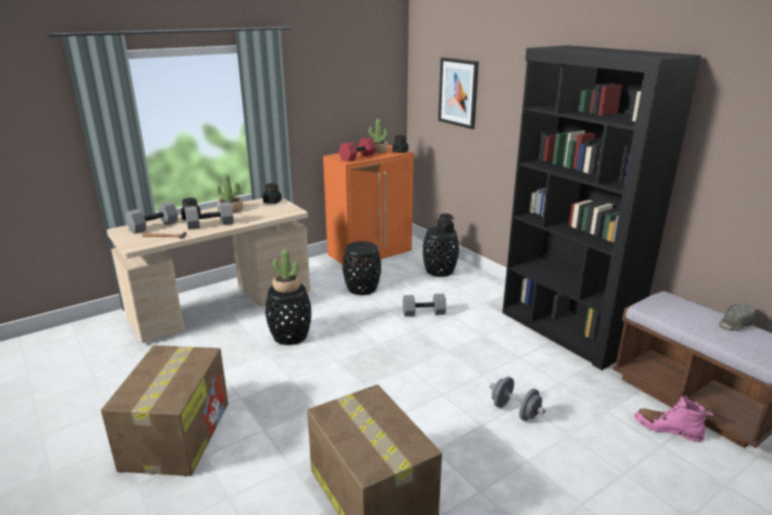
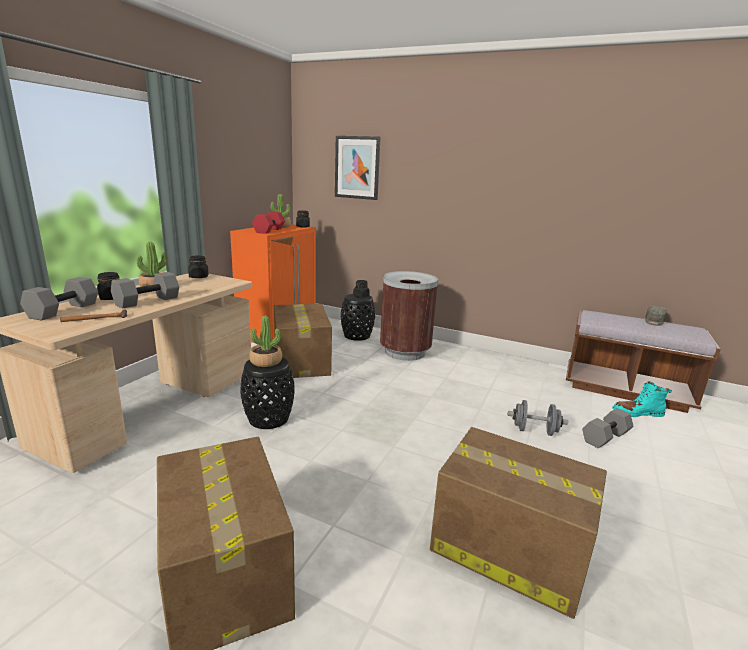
camera: 30 degrees left, 5 degrees down
black stool [342,241,381,295] -> cardboard box [274,304,332,378]
grey dumbbell [403,294,446,317] -> grey dumbbell moved to [582,408,633,448]
black bookcase [502,45,702,370] -> none
pink boot [634,395,713,442] -> turquoise boot [612,381,672,417]
none -> brown trash can [380,271,438,361]

